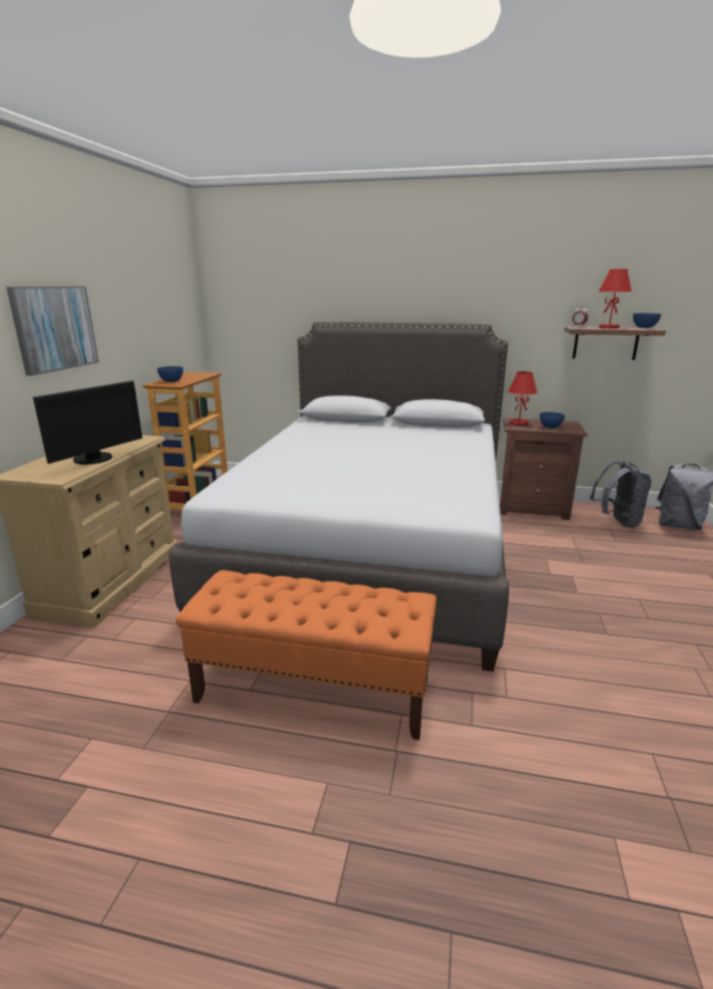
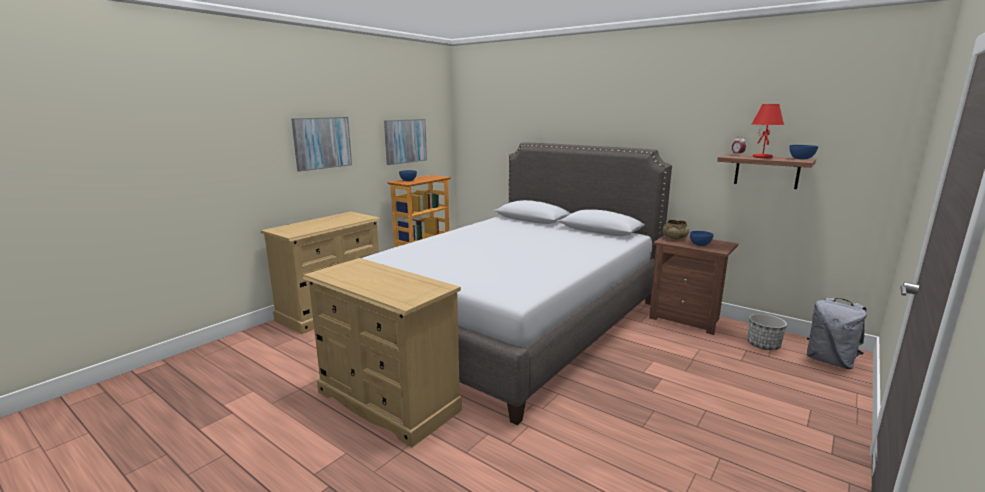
camera: 25 degrees right, 5 degrees down
monitor [33,380,142,465] -> none
orange bench [176,570,437,740] -> beige dresser [303,258,462,447]
red table lamp [508,371,538,425] -> beige bowl [663,220,689,240]
grey backpack [590,461,651,528] -> planter [747,314,787,350]
none -> picture [384,119,427,165]

